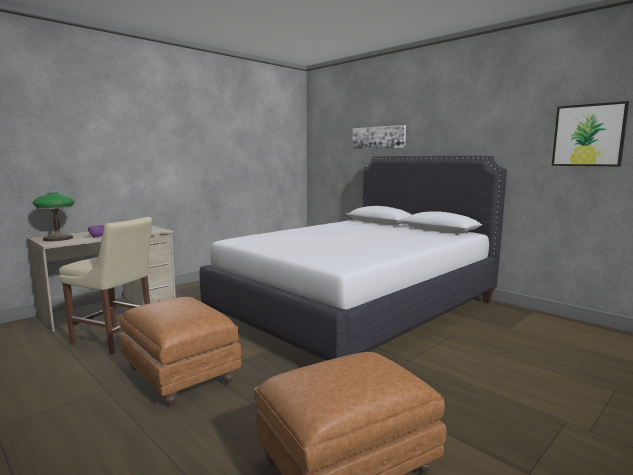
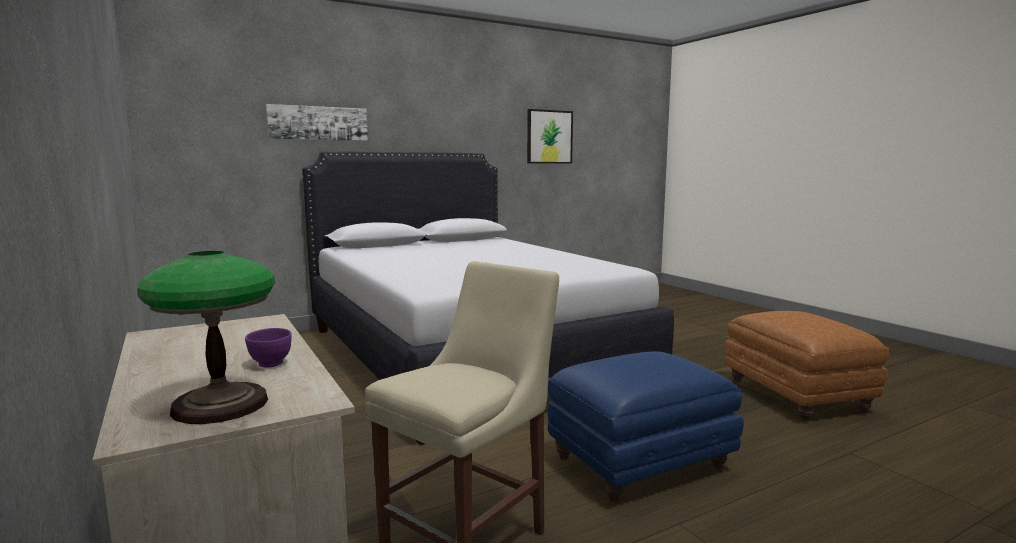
camera: 75 degrees left, 0 degrees up
brown ottoman [119,297,241,406] -> blue ottoman [548,351,744,502]

